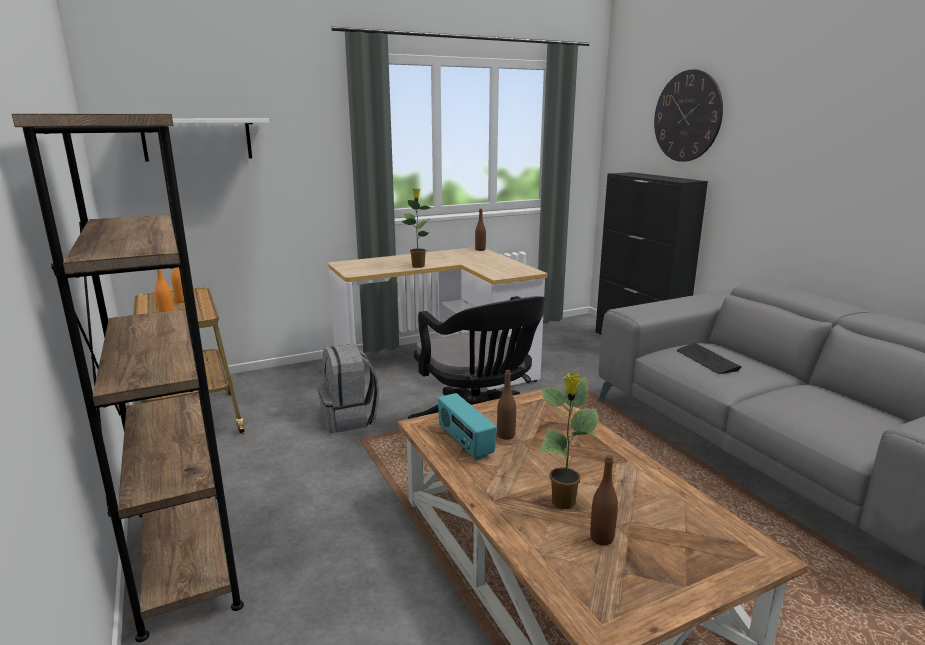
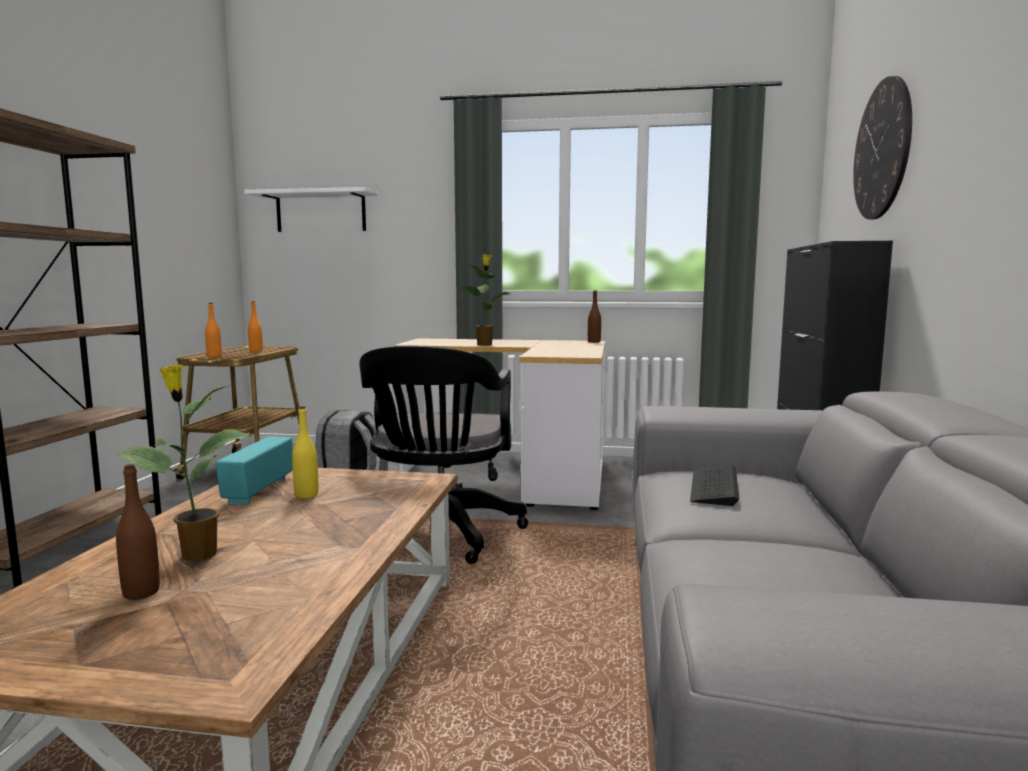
camera: 35 degrees right, 10 degrees down
brown bottle [497,370,516,440] -> yellow bottle [292,406,318,499]

